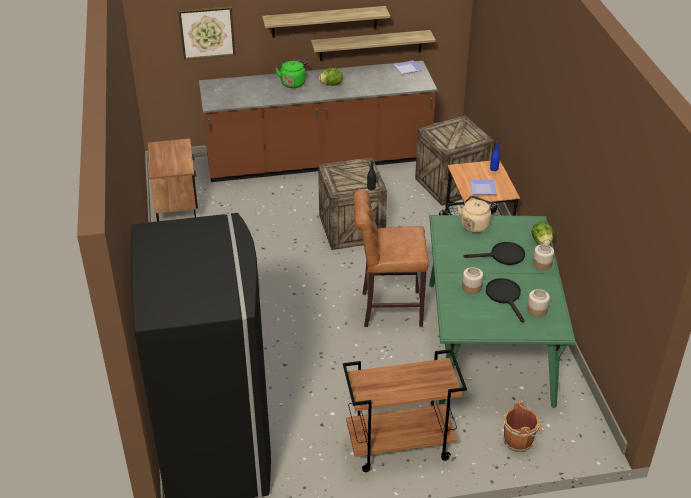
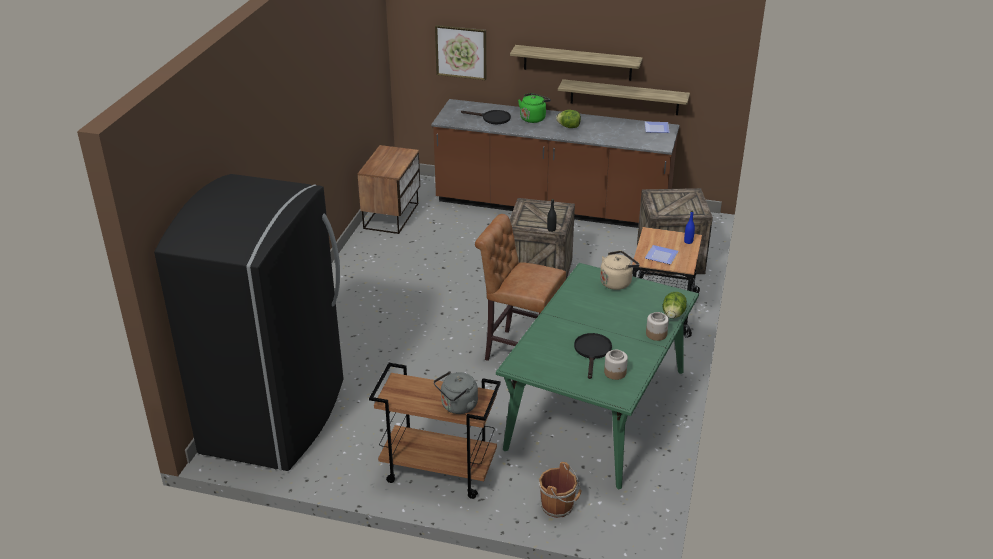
camera: 25 degrees right, 5 degrees down
jar [462,267,483,294] -> none
black frying pan [464,242,525,265] -> black frying pan moved to [461,110,511,124]
none -> grey kettle [434,371,478,414]

